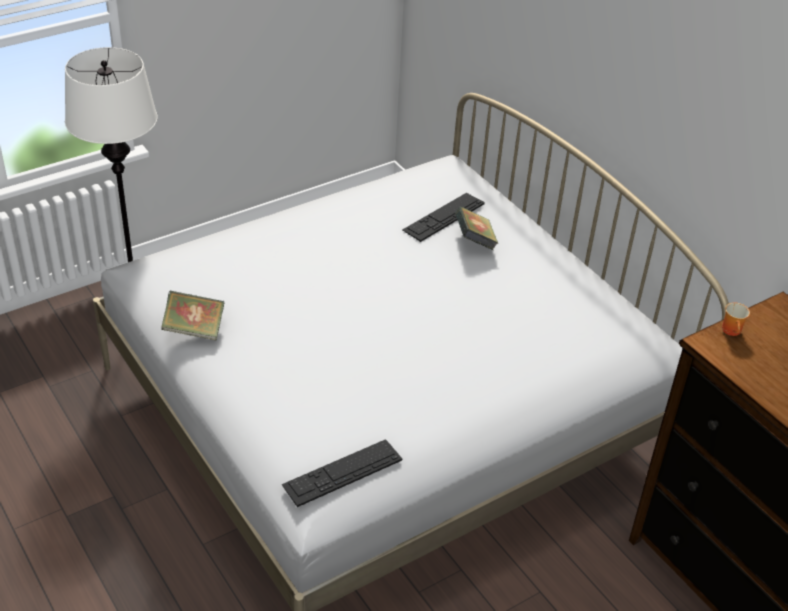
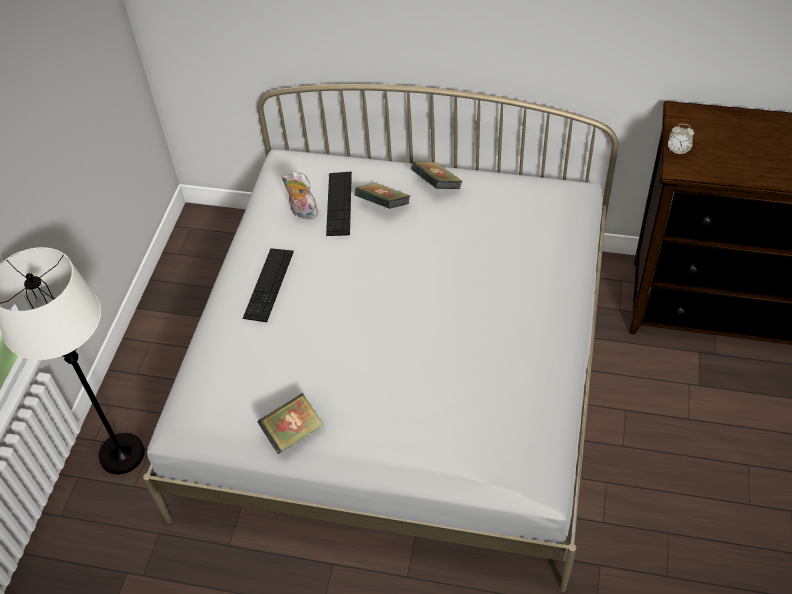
camera: 40 degrees left, 10 degrees up
keyboard [282,439,402,507] -> keyboard moved to [243,248,294,322]
mug [722,303,750,336] -> alarm clock [668,124,694,154]
none -> plush toy [282,172,318,219]
none -> book [411,161,463,189]

